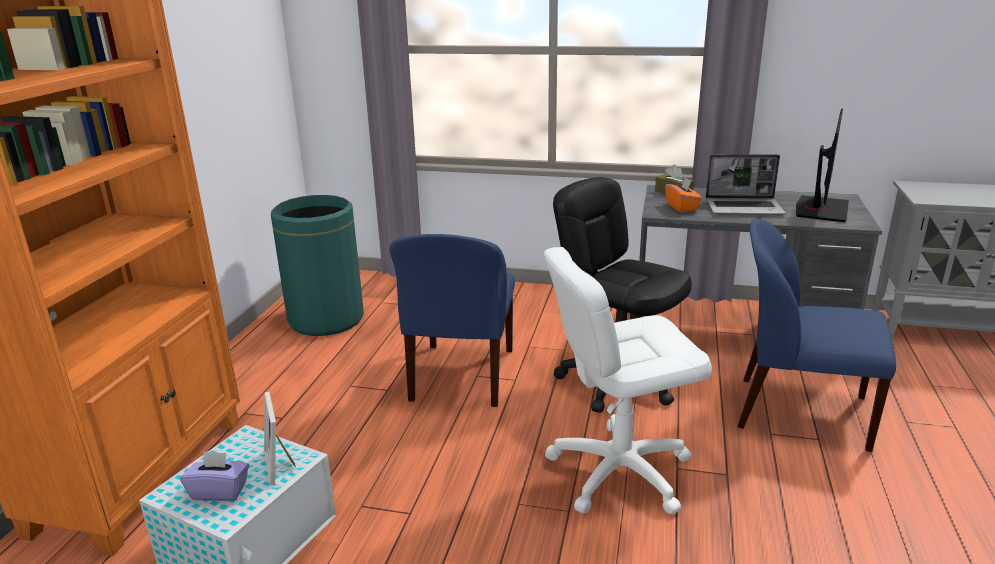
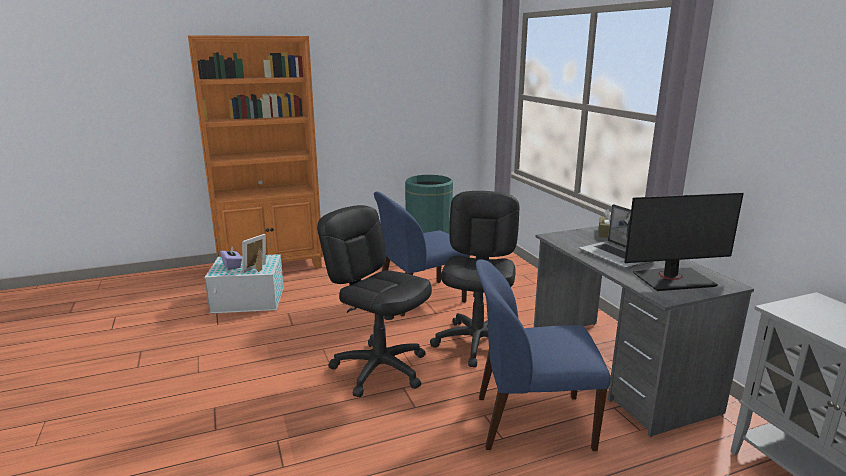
camera: 55 degrees right, 5 degrees down
white office chair [544,247,712,514] -> black office chair [317,205,432,397]
orange tissue box [665,177,702,213] -> none
blue chair [738,219,897,452] -> blue chair turned 75 degrees counterclockwise [476,259,610,451]

